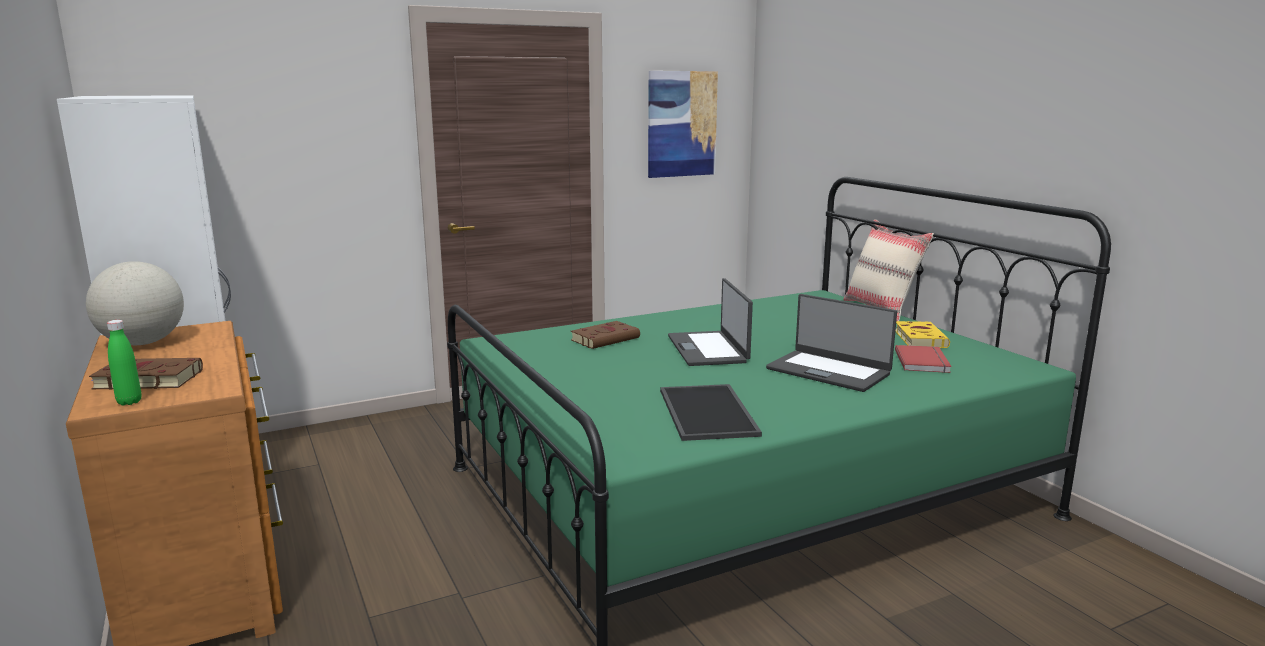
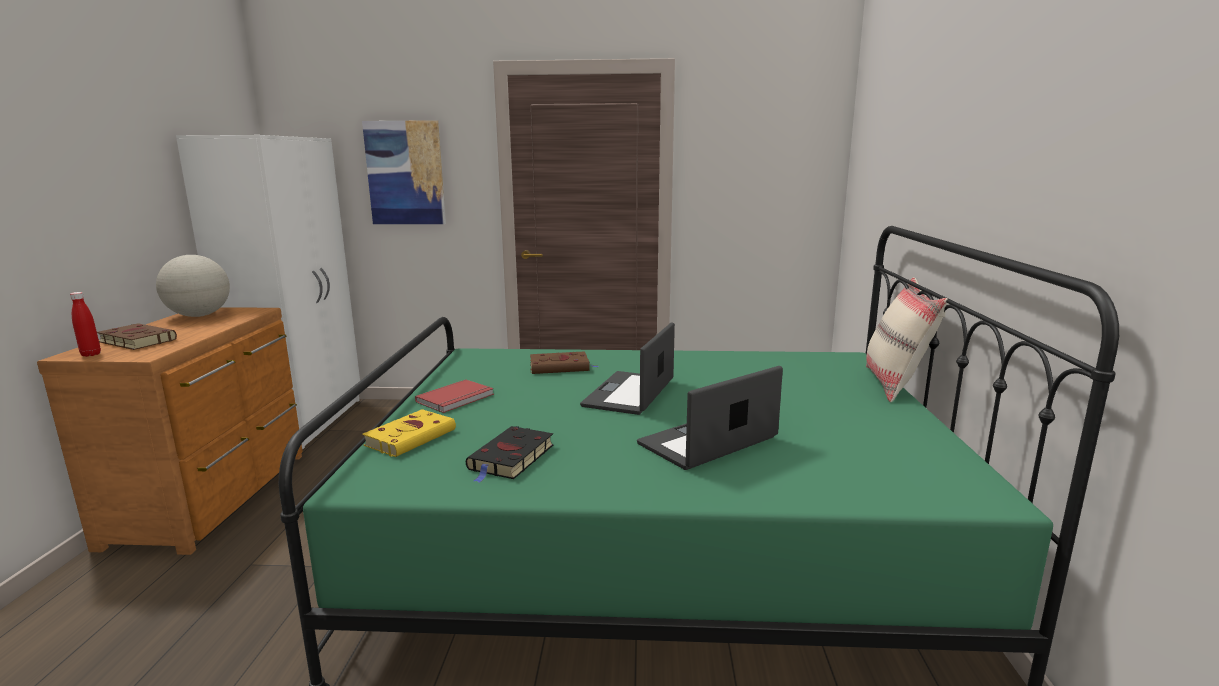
camera: 30 degrees right, 0 degrees up
green bottle [107,320,141,405] -> red bottle [70,292,101,357]
picture [648,71,718,178] -> picture moved to [362,120,446,224]
tray [660,384,762,441] -> black book [466,426,554,483]
laptop [766,294,897,392] -> laptop turned 75 degrees clockwise [637,366,783,470]
yellow book [895,321,950,348] -> yellow book moved to [362,409,456,457]
red book [895,345,952,373] -> red book moved to [415,380,494,413]

